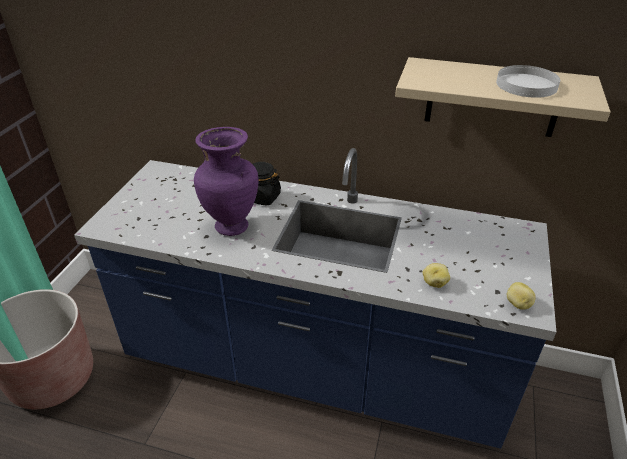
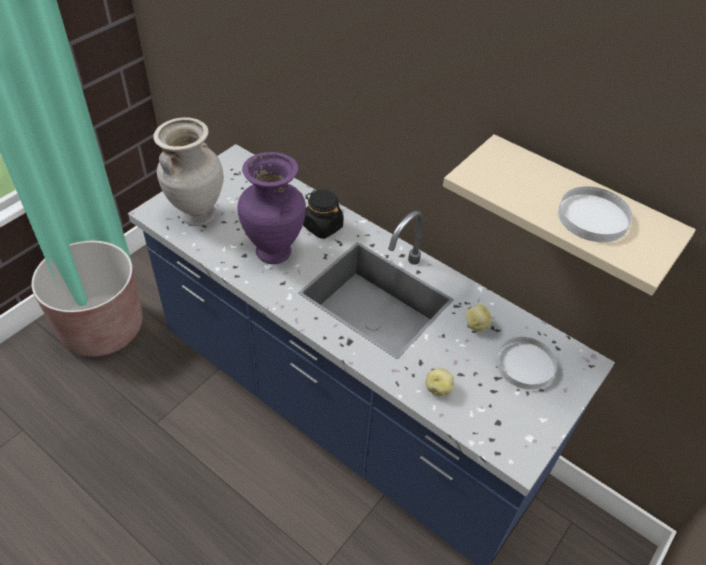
camera: 20 degrees right, 10 degrees up
potato [507,282,536,310] -> potato moved to [466,304,492,332]
none -> beige vase [153,117,224,226]
none -> white plate [497,337,556,390]

